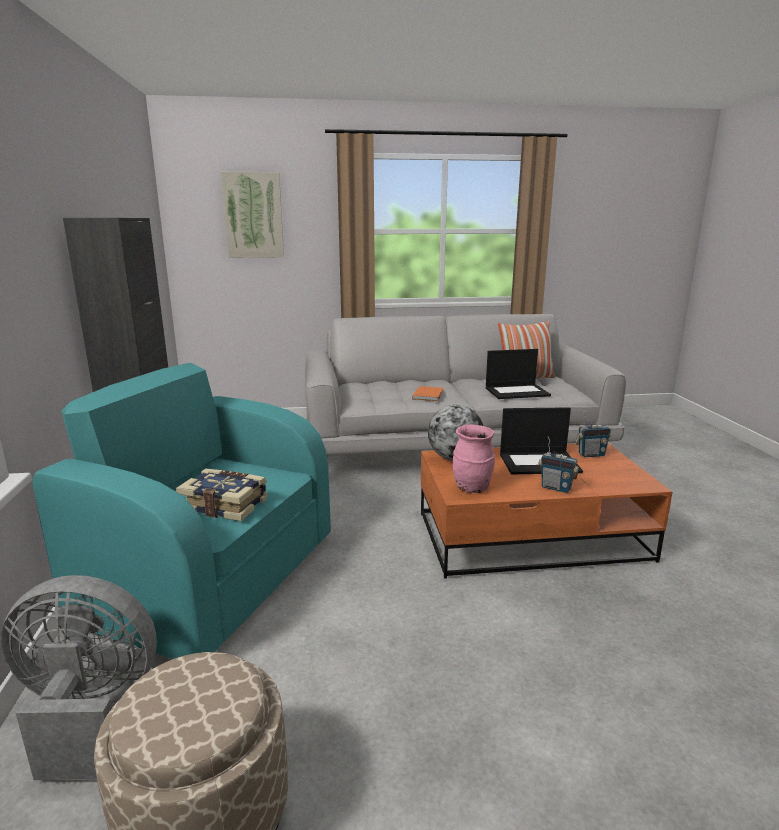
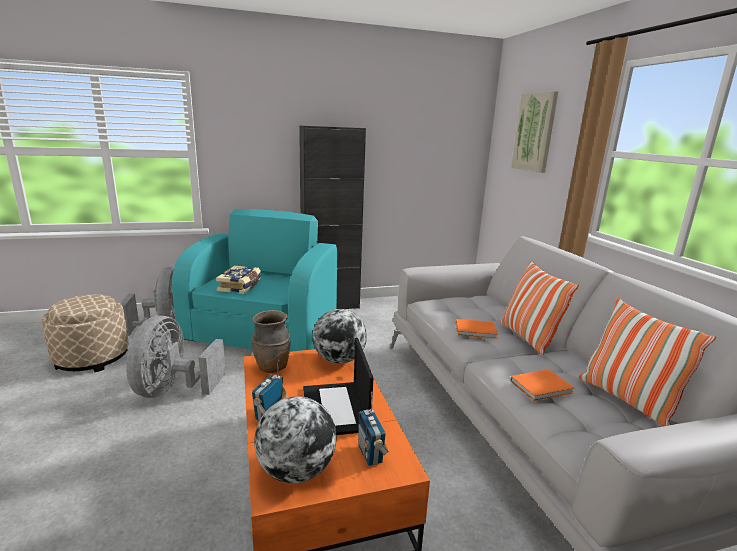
camera: 80 degrees right, 0 degrees up
pink vase [452,424,495,493] -> brown vase [252,310,290,373]
laptop [486,349,551,399] -> orange book [510,369,574,401]
none -> grey fan [126,316,226,398]
none -> globe [254,396,337,483]
none -> pillow [500,260,579,355]

